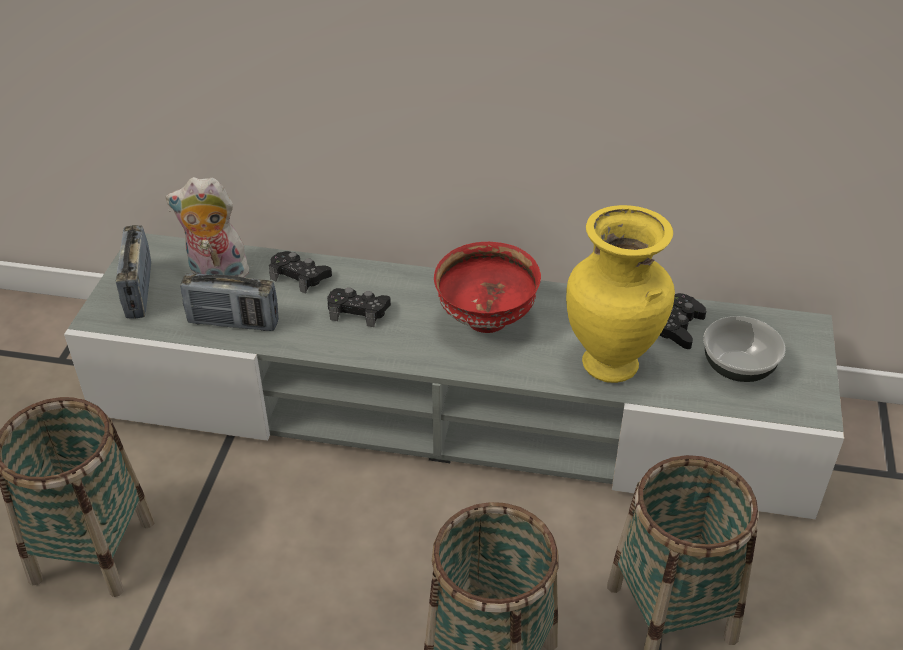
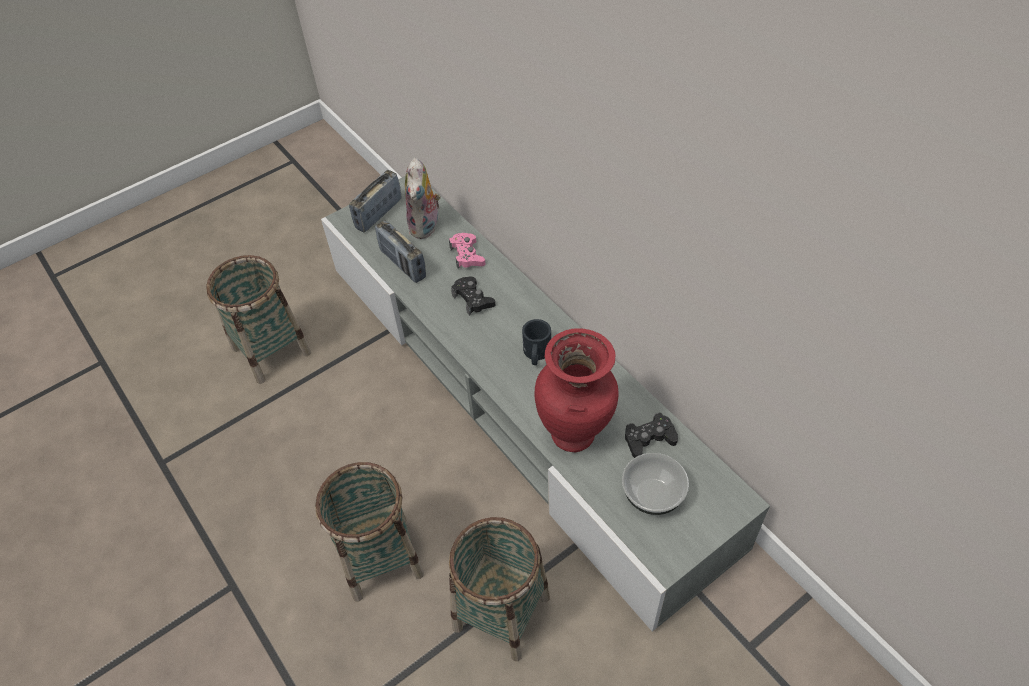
camera: 45 degrees right, 10 degrees up
plush toy [166,177,255,278] -> plush toy turned 135 degrees counterclockwise [405,158,442,239]
black game controller [269,251,332,294] -> pink game controller [449,233,485,268]
red bowl [434,242,541,333] -> black mug [522,319,551,365]
yellow vase [566,205,675,383] -> red vase [535,328,619,452]

